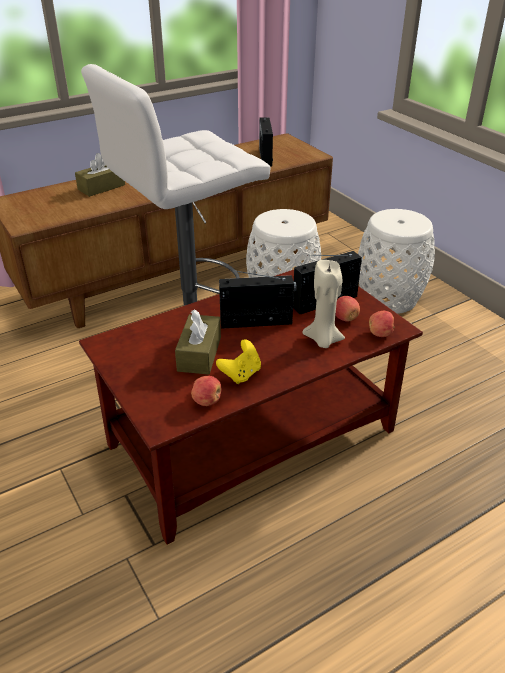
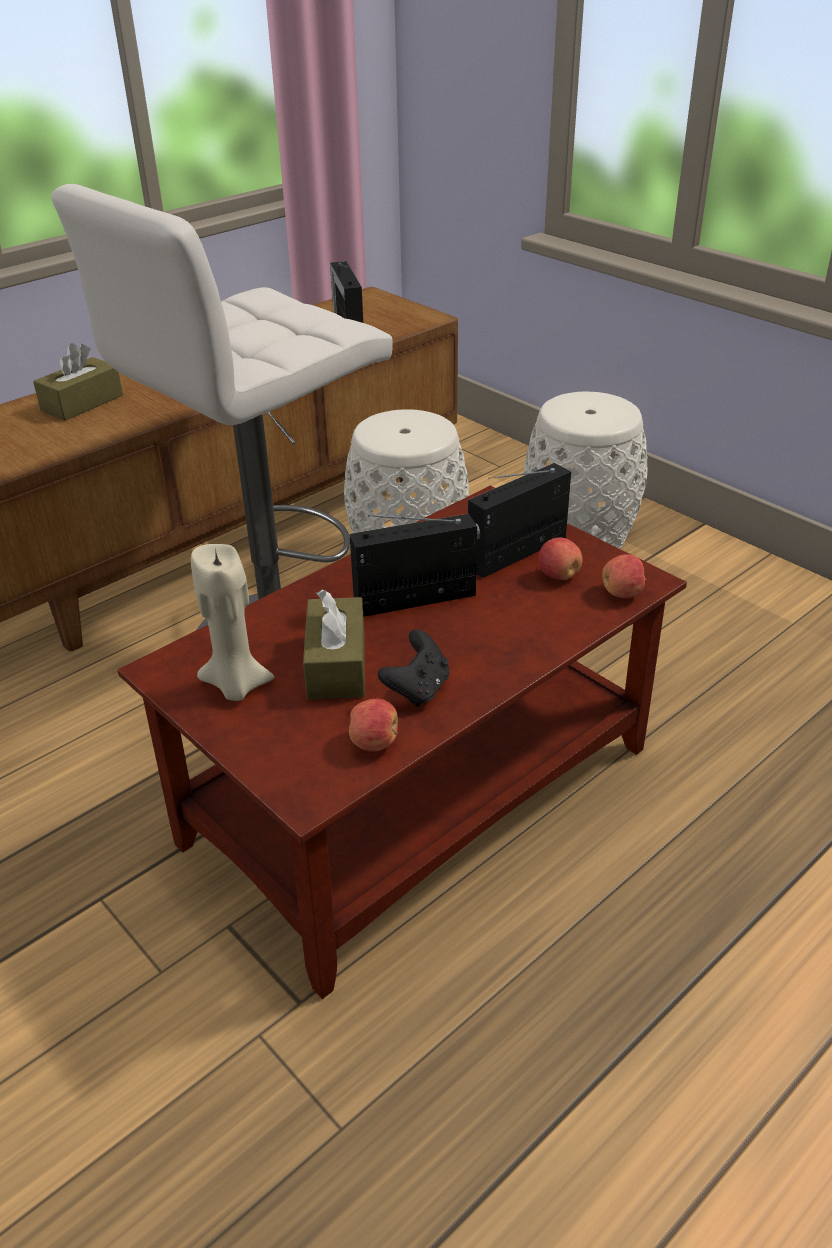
camera: 10 degrees left, 0 degrees up
yellow game controller [216,339,261,384] -> black game controller [378,630,449,707]
beige candle [302,260,345,348] -> beige candle moved to [191,544,275,701]

